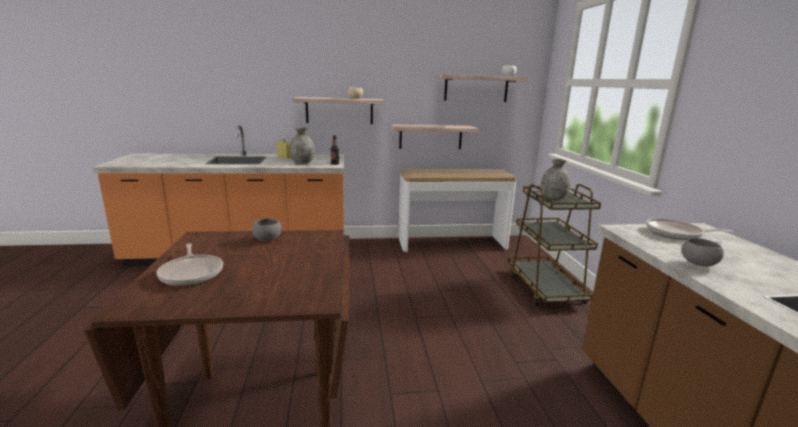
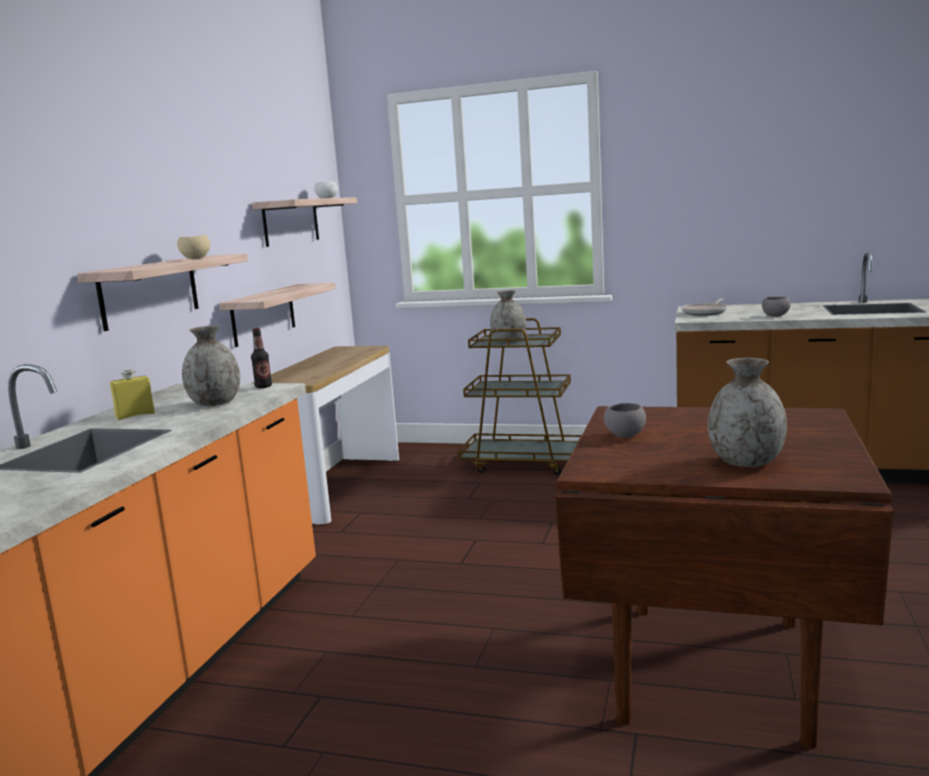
camera: 65 degrees left, 5 degrees down
frying pan [156,243,223,286] -> grey vase [708,358,787,467]

